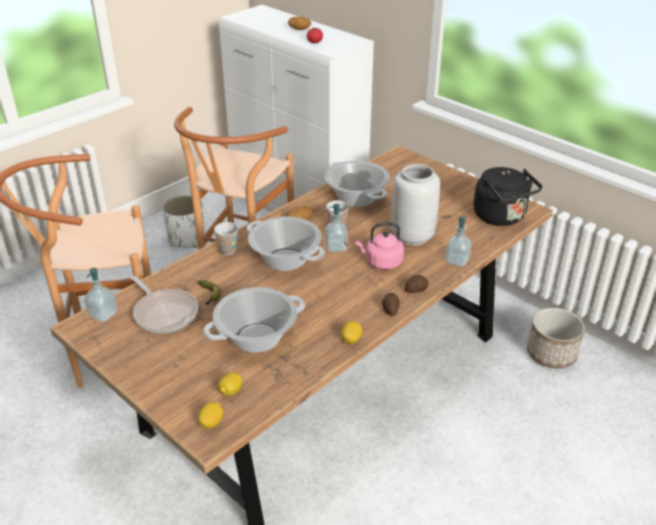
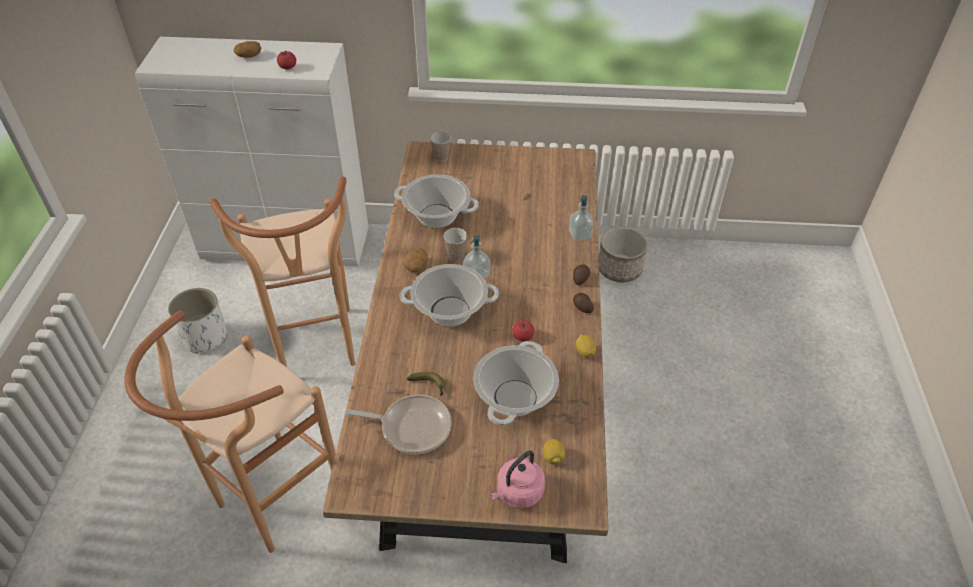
camera: 40 degrees left, 10 degrees up
soap dispenser [84,268,118,322] -> none
lemon [198,402,223,429] -> none
cup [214,222,238,256] -> cup moved to [430,131,451,161]
pink kettle [355,222,404,270] -> pink kettle moved to [490,450,545,508]
grey vase [391,164,440,246] -> none
black kettle [473,167,542,226] -> none
none -> tomato [512,320,535,341]

